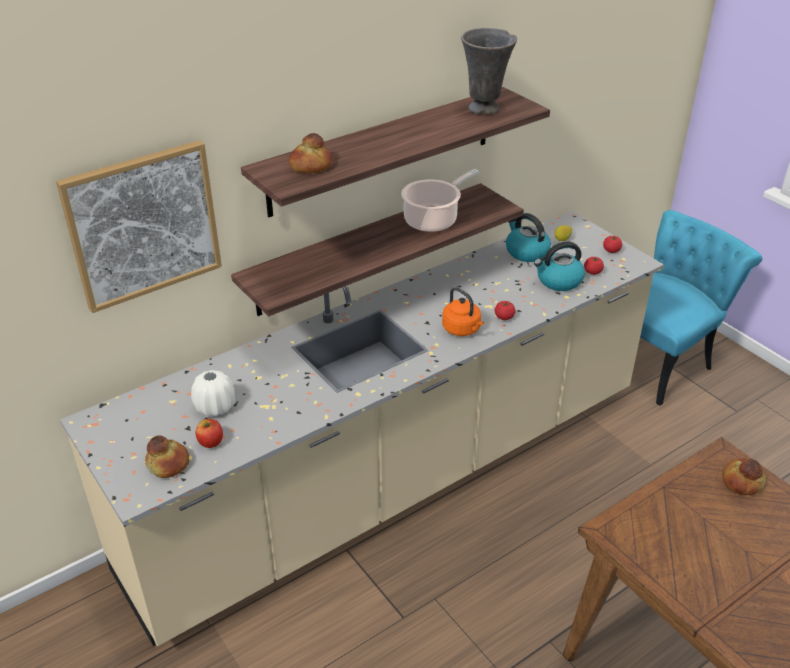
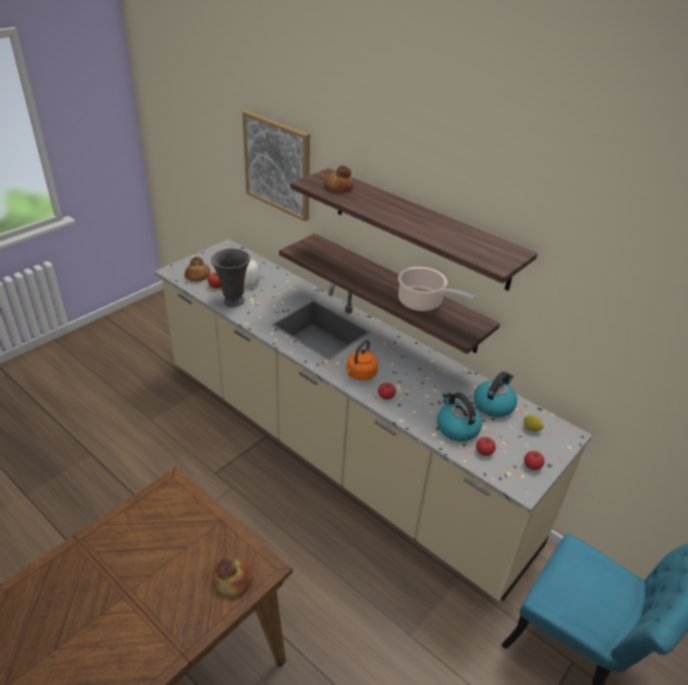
camera: 75 degrees right, 0 degrees up
grey vase [461,28,517,115] -> grey vase moved to [211,248,250,307]

